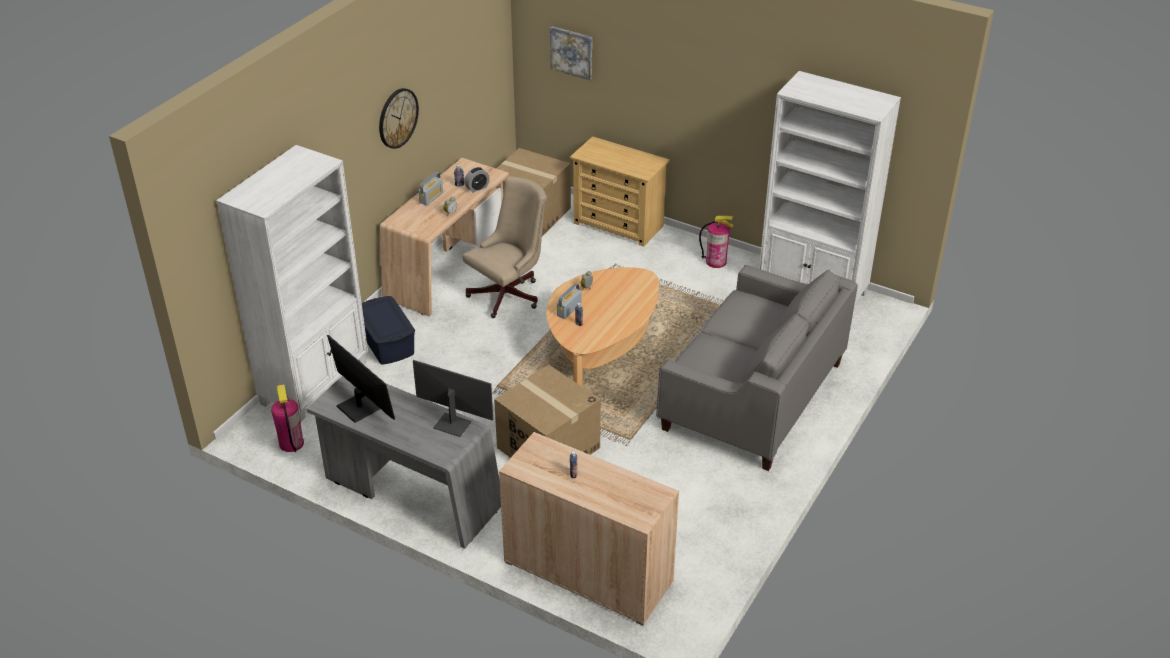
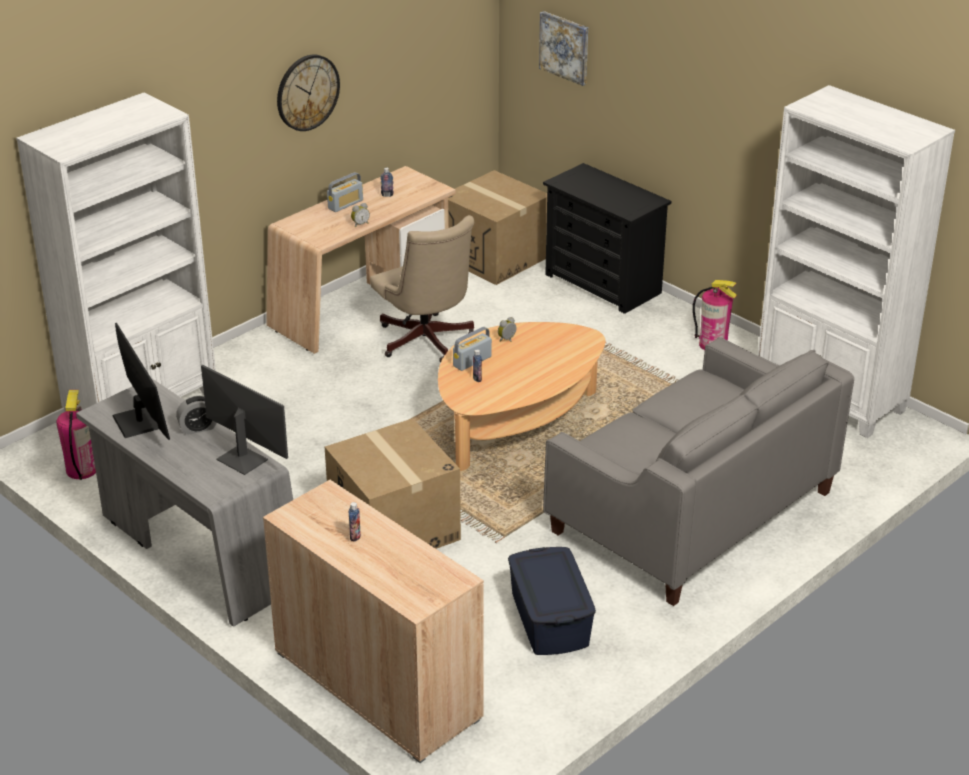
camera: 15 degrees right, 5 degrees down
blue storage box [362,296,415,365] -> blue storage box moved to [508,547,596,655]
beige office chair [463,176,547,318] -> beige office chair turned 90 degrees clockwise [370,215,474,363]
alarm clock [464,167,490,193] -> alarm clock moved to [176,396,217,435]
beige dresser [570,136,669,247] -> black dresser [543,163,671,314]

